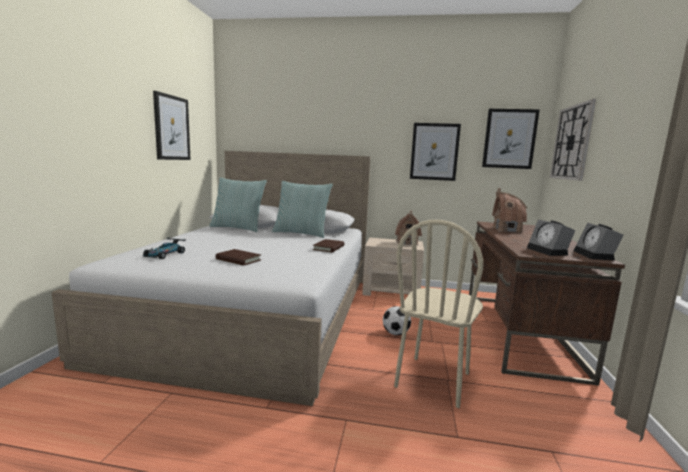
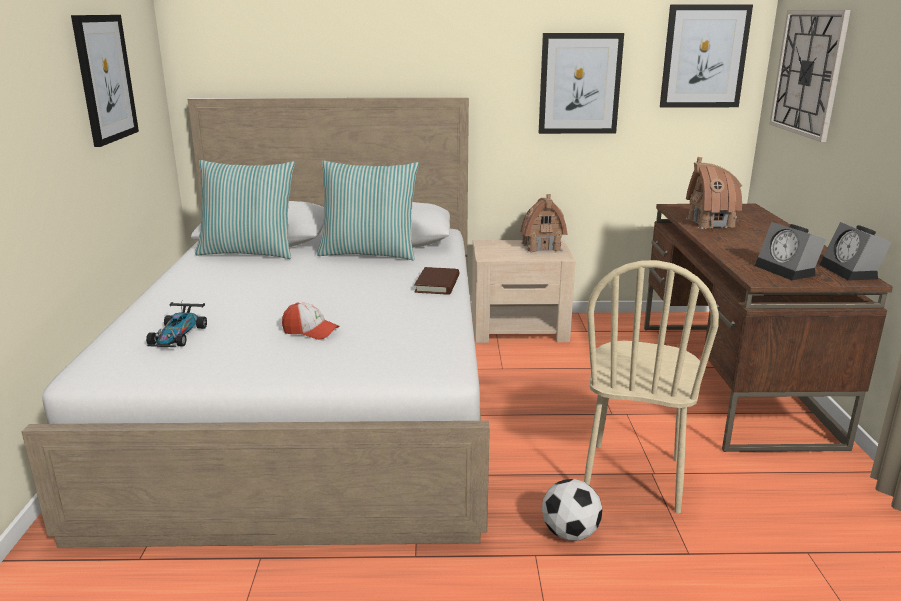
camera: 10 degrees left, 10 degrees up
brown book [216,249,261,266] -> cap [282,302,340,340]
football [383,306,411,335] -> football moved to [542,479,602,541]

